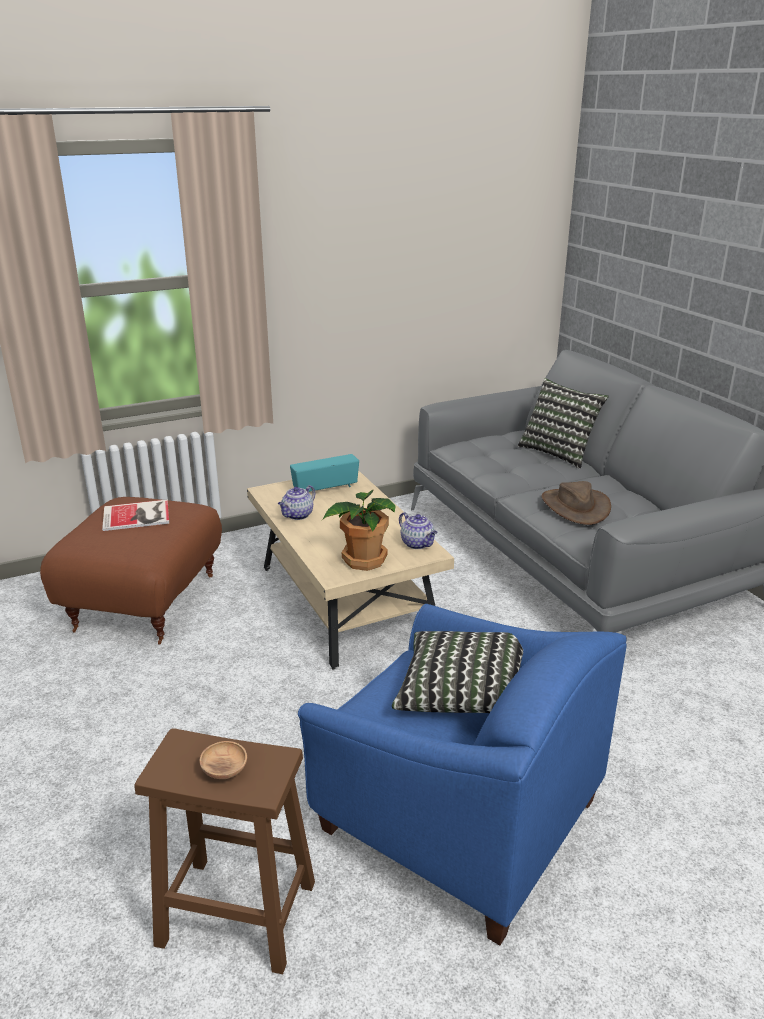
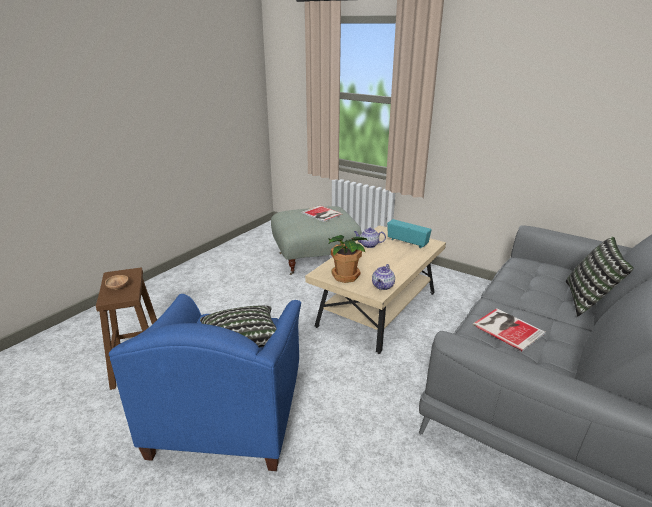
camera: 60 degrees right, 0 degrees up
brown ottoman [40,497,222,645] -> grey ottoman [271,206,362,275]
brown hat [542,481,611,525] -> book [473,308,546,351]

